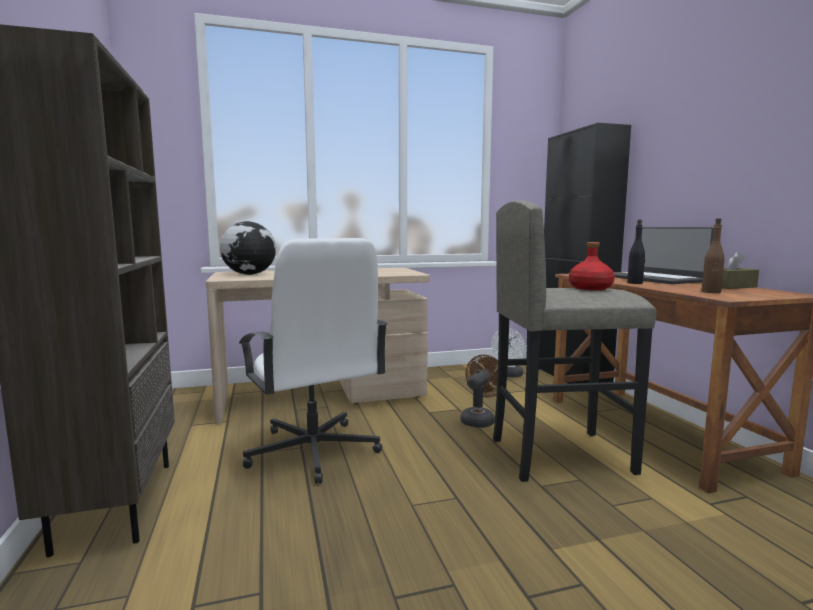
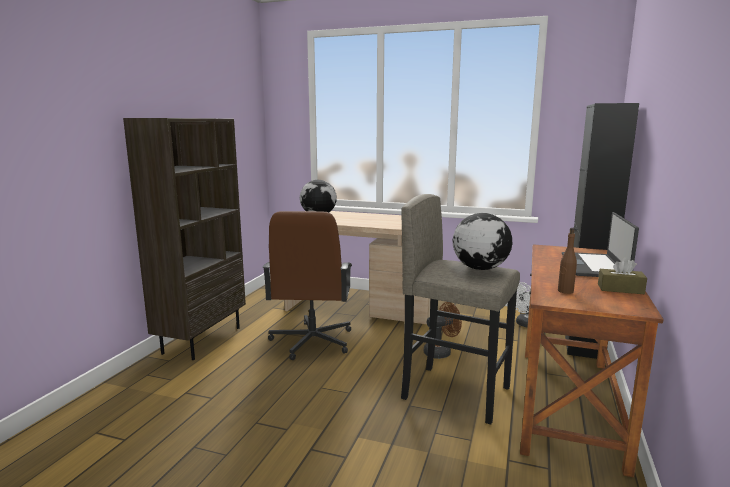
camera: 35 degrees right, 5 degrees up
white office chair [239,238,388,484] -> brown office chair [262,211,352,360]
red bottle [569,242,615,290] -> globe [453,213,512,270]
black bottle [627,220,645,284] -> none

